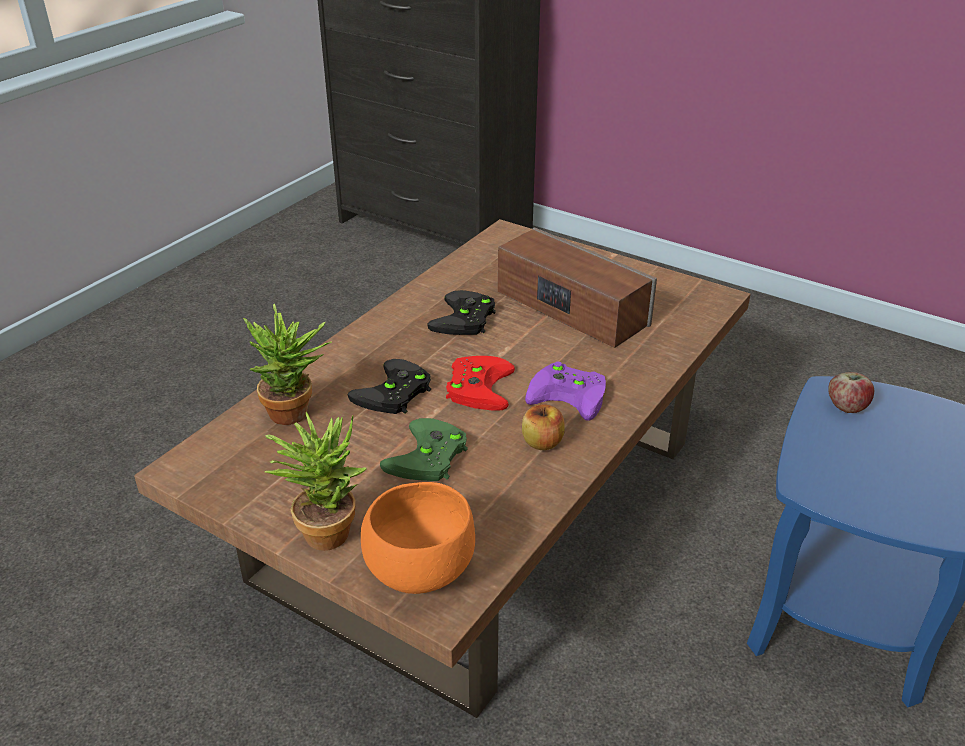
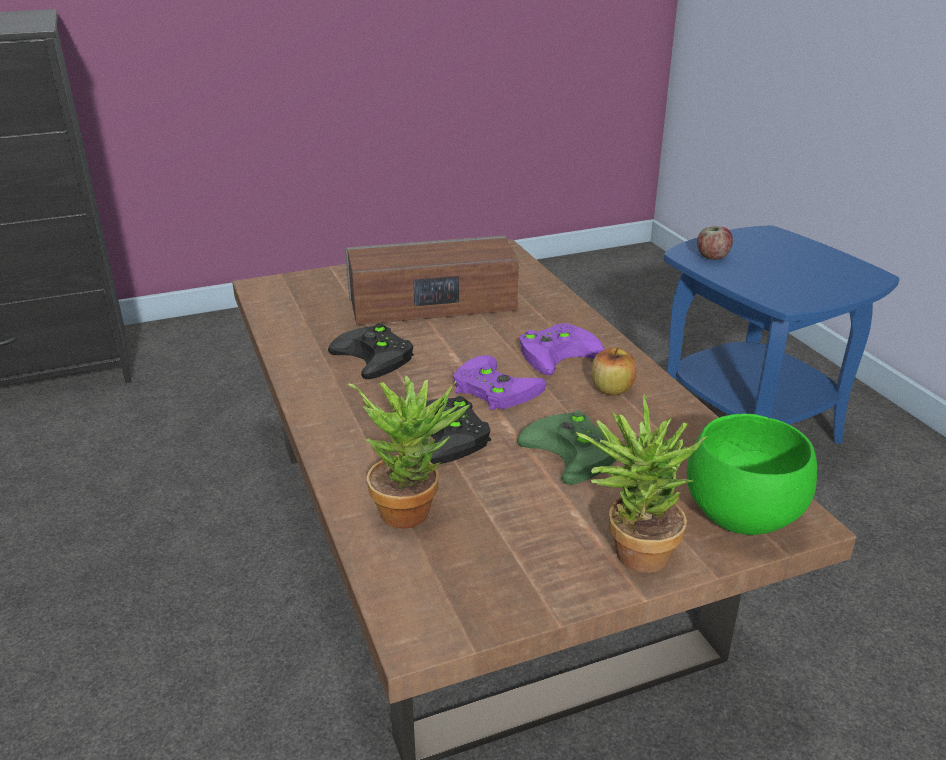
camera: 55 degrees left, 5 degrees down
orange bowl [361,482,475,594] -> green bowl [687,414,817,535]
red game controller [446,356,515,411] -> purple game controller [453,355,547,411]

